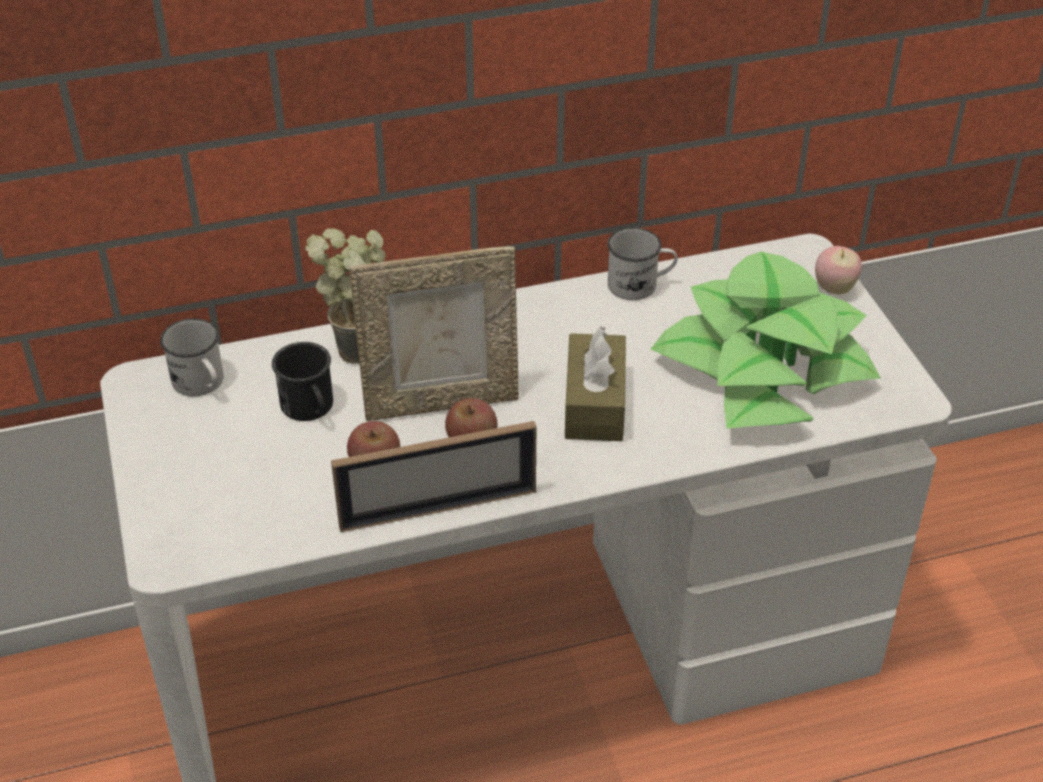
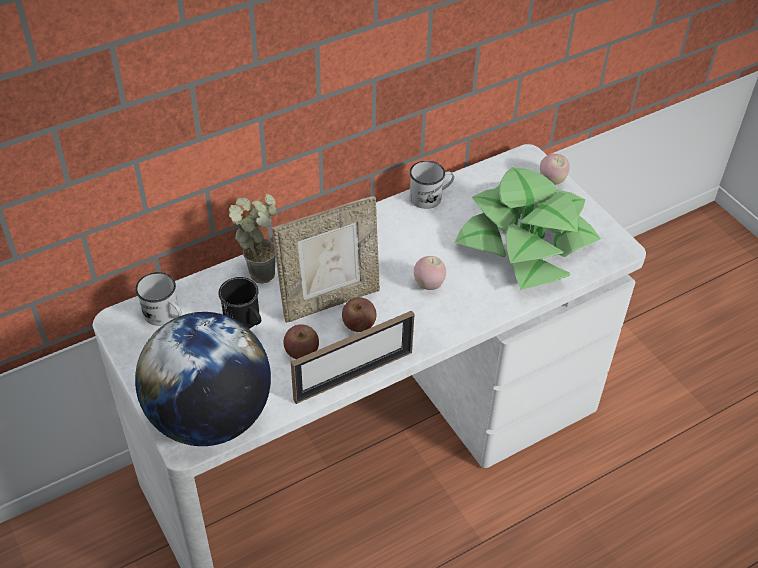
camera: 15 degrees left, 5 degrees up
brown tissue box [565,327,626,441] -> apple [414,256,446,290]
none -> globe [135,312,271,446]

